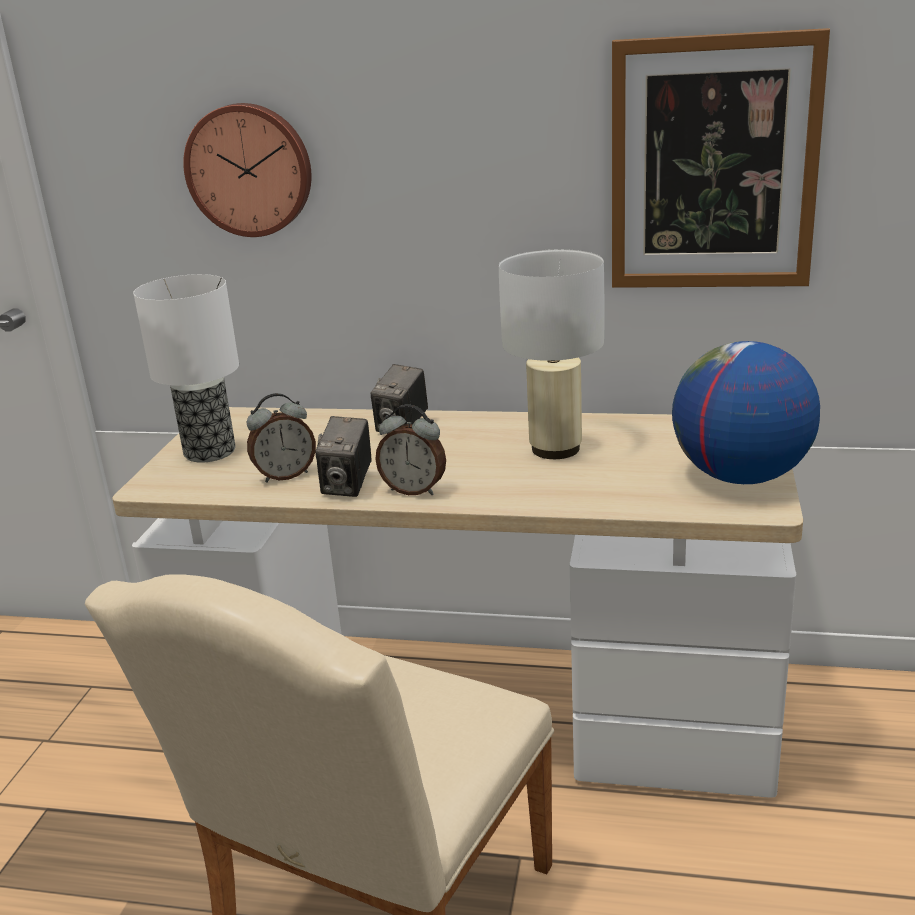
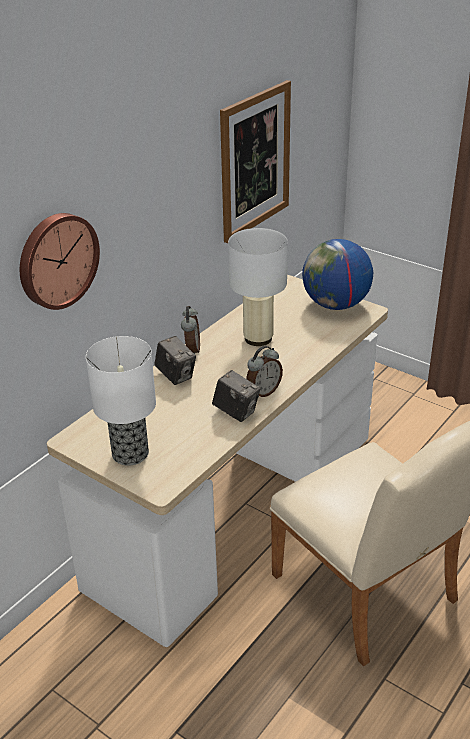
camera: 65 degrees left, 10 degrees up
alarm clock [247,393,316,483] -> alarm clock moved to [181,306,200,354]

